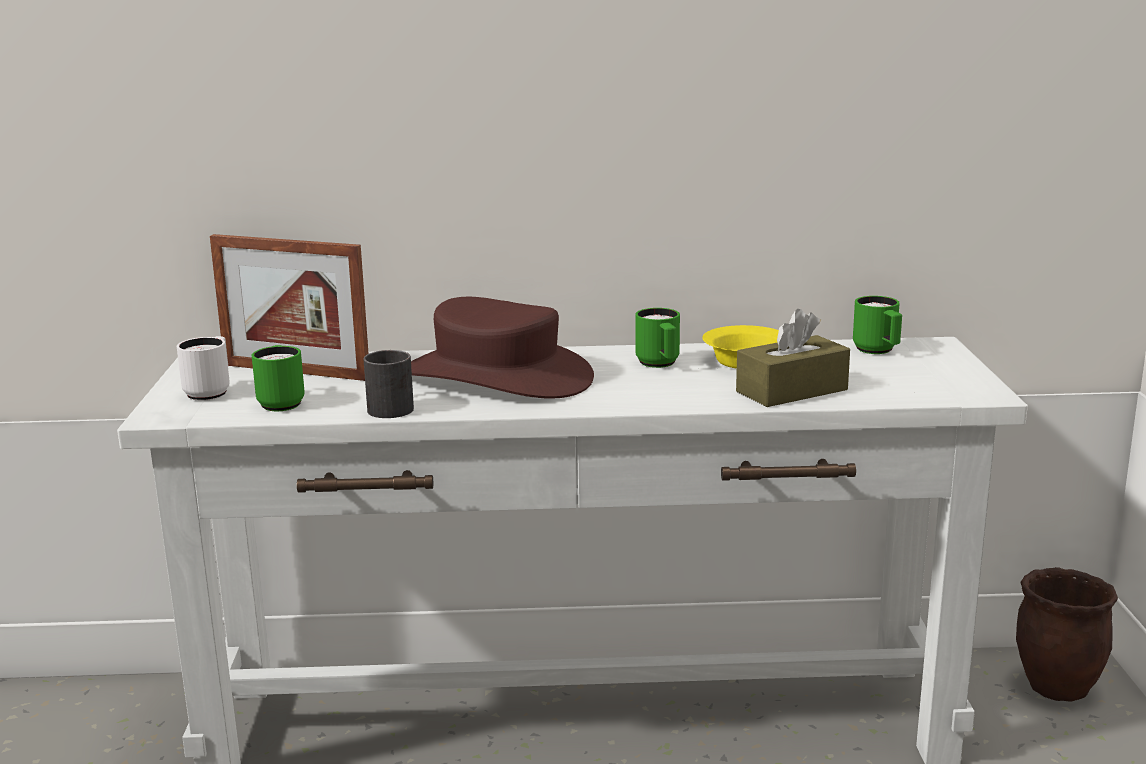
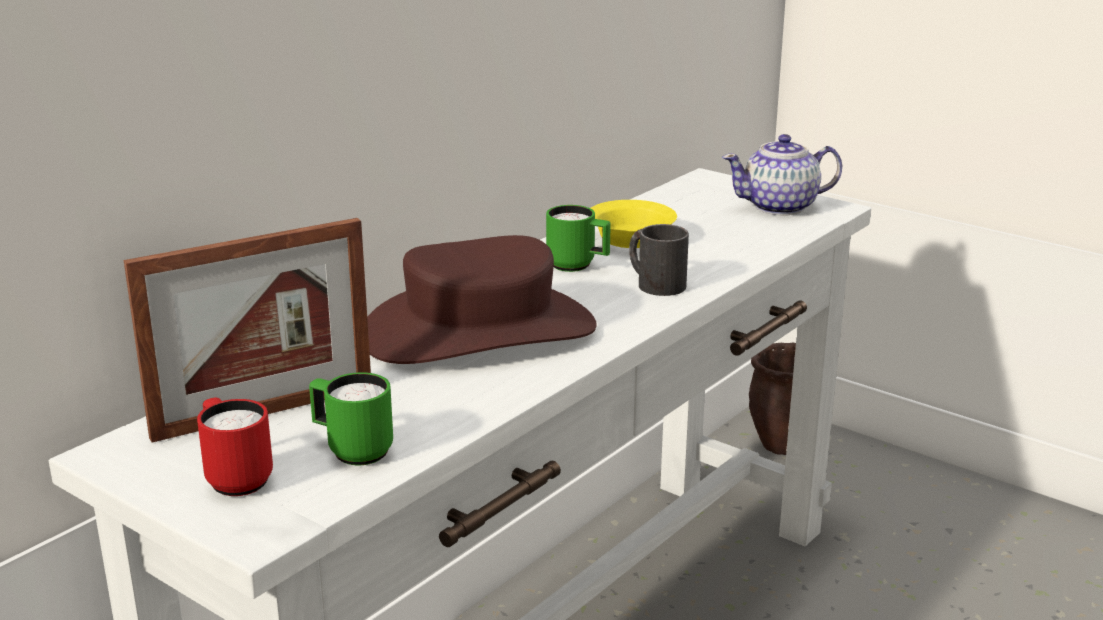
camera: 50 degrees left, 5 degrees up
white mug [177,336,230,401] -> red mug [197,397,273,496]
black mug [363,350,414,418] -> black mug moved to [629,224,689,296]
brown tissue box [736,309,850,407] -> none
green mug [853,296,902,354] -> none
none -> teapot [722,134,842,215]

